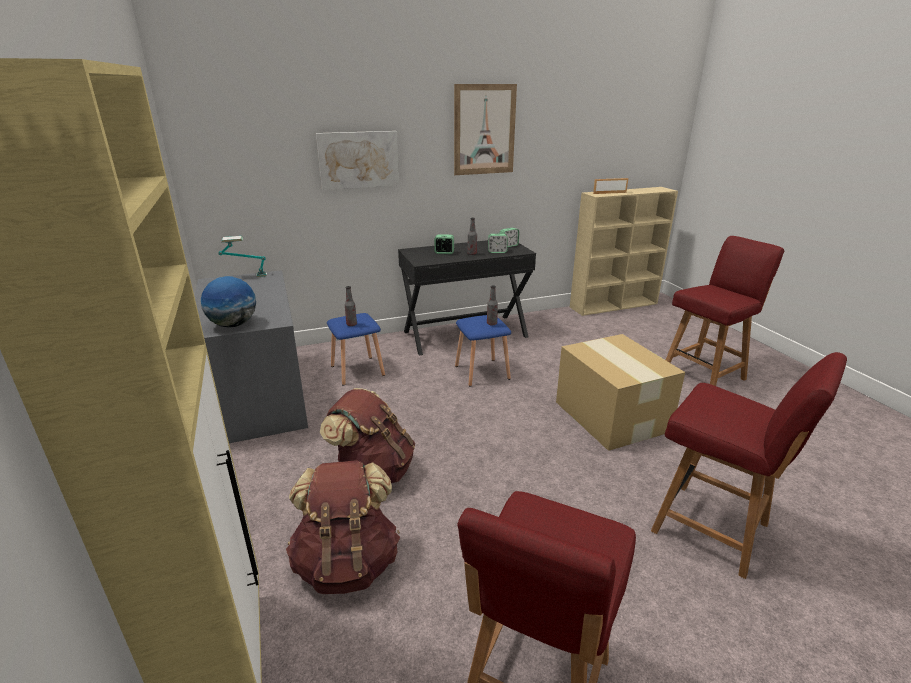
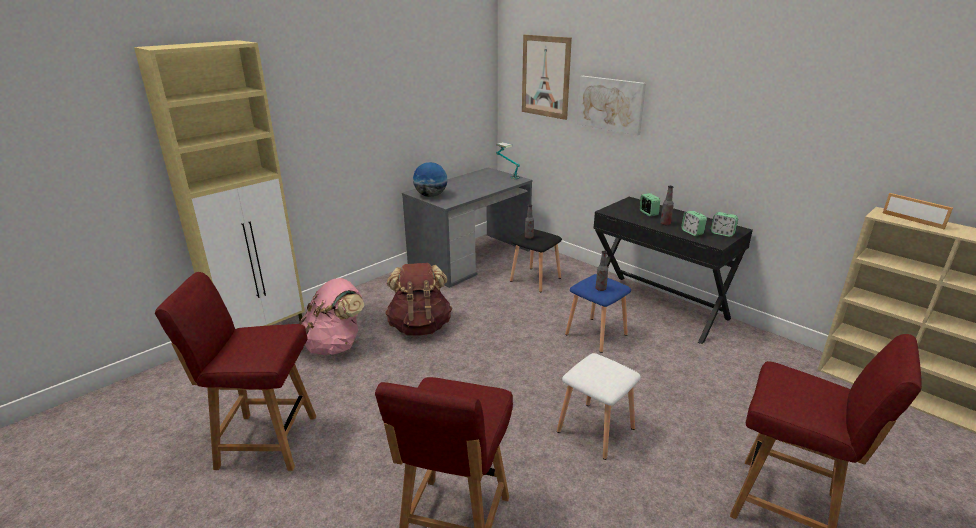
camera: 65 degrees right, 0 degrees up
brown backpack [286,460,400,594] -> pink backpack [299,278,365,355]
blue stool [327,313,385,386] -> black stool [510,229,562,292]
picture [454,84,517,175] -> picture moved to [522,35,572,120]
cardboard box [556,334,685,451] -> white stool [557,353,641,460]

